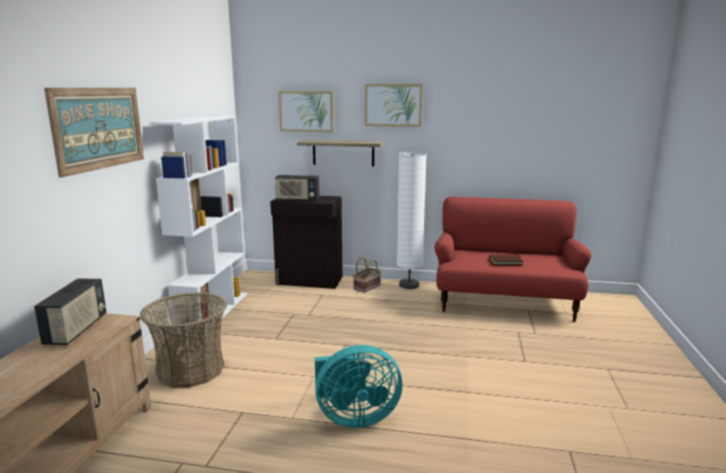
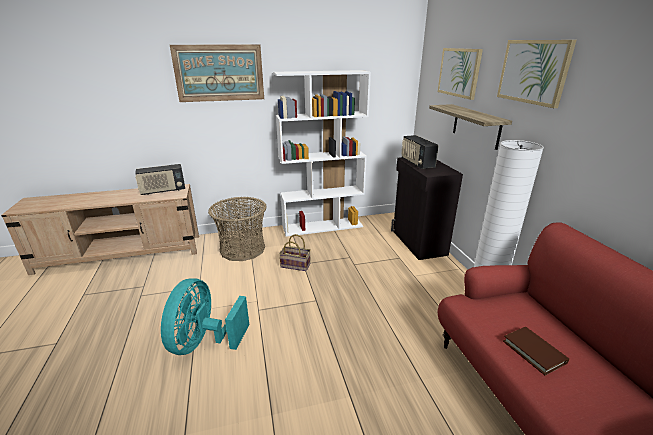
camera: 65 degrees right, 10 degrees up
turquoise fan [315,345,402,428] -> turquoise fan turned 45 degrees clockwise [161,278,249,355]
basket [353,257,381,293] -> basket moved to [279,234,311,271]

